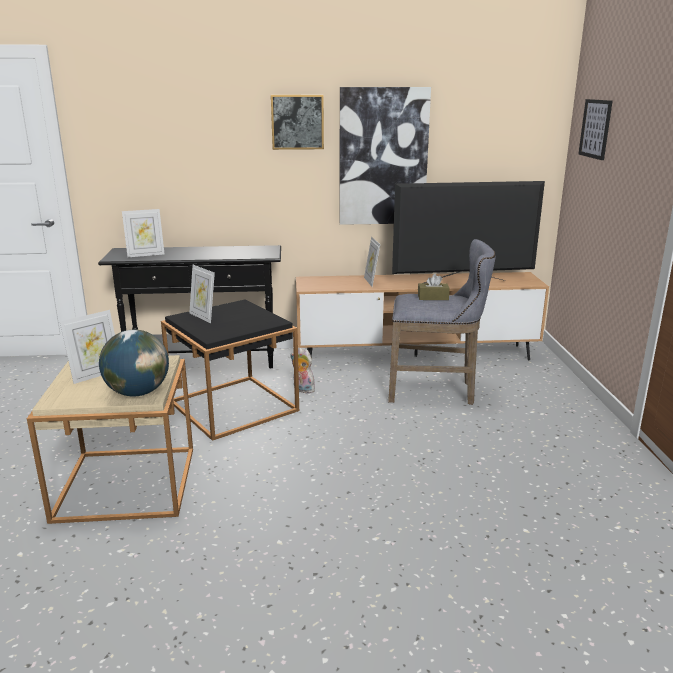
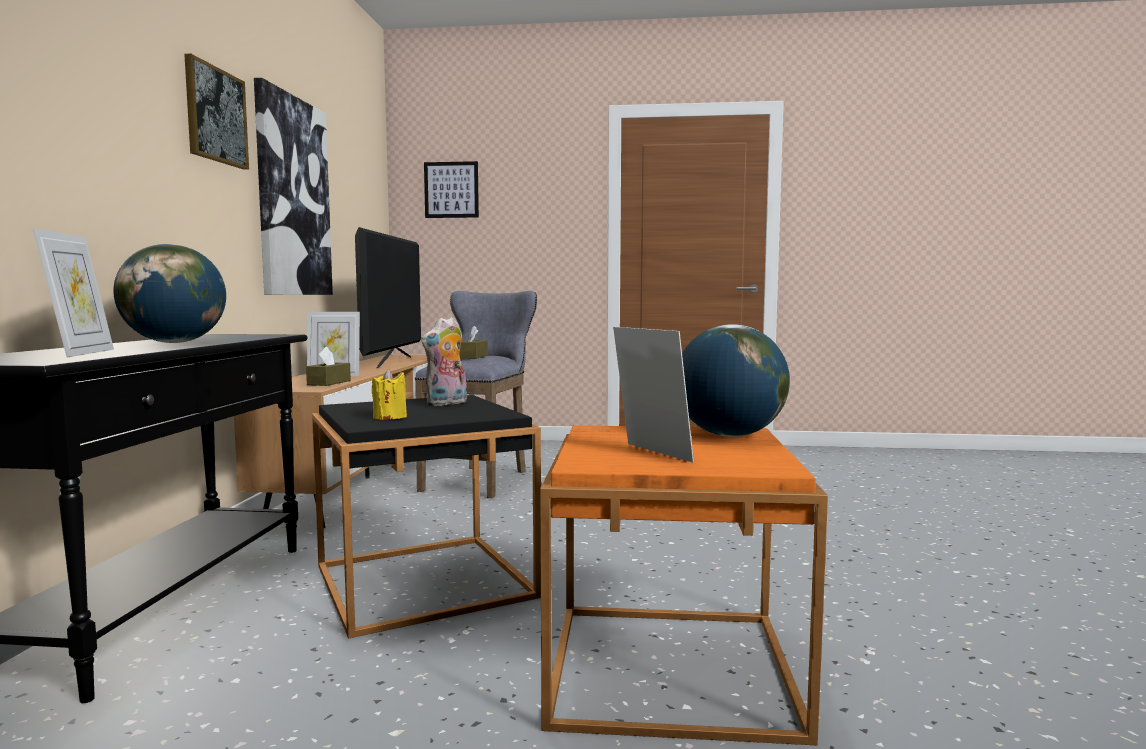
camera: 80 degrees left, 15 degrees down
beige side table [27,355,193,524] -> orange side table [540,425,828,745]
picture frame [189,265,215,323] -> yellow candle [371,369,407,420]
plush toy [290,348,315,393] -> plush toy moved to [421,317,467,406]
none -> globe [113,244,226,343]
none -> brown tissue box [306,347,351,386]

